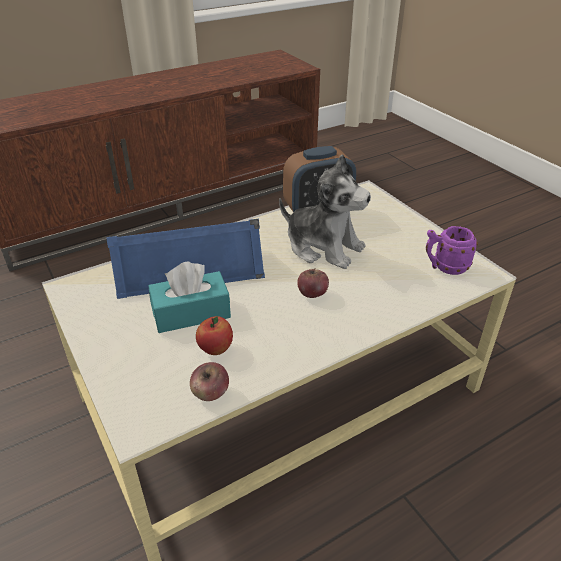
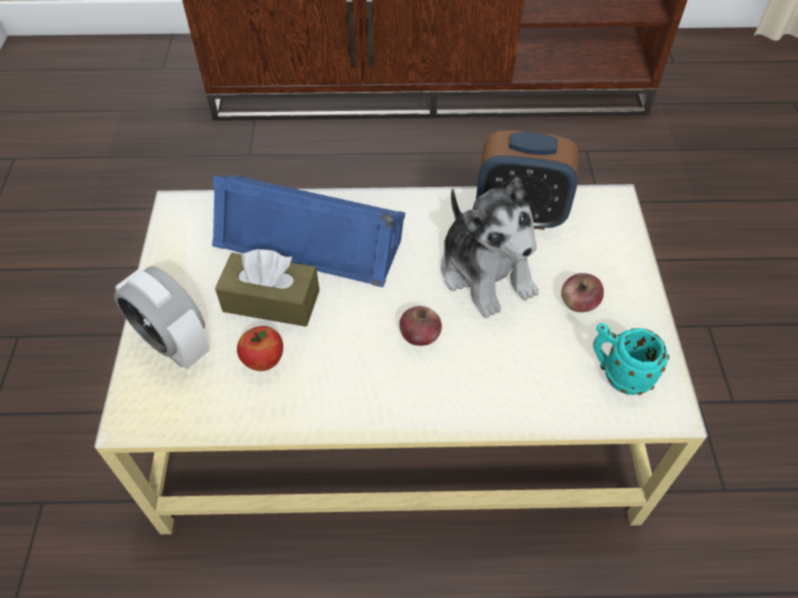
camera: 30 degrees right, 15 degrees up
turquoise tissue box [149,261,231,333] -> brown tissue box [215,249,320,327]
apple [190,362,229,401] -> apple moved to [561,273,604,312]
purple mug [426,226,478,275] -> turquoise mug [593,323,669,395]
none -> alarm clock [114,266,209,369]

